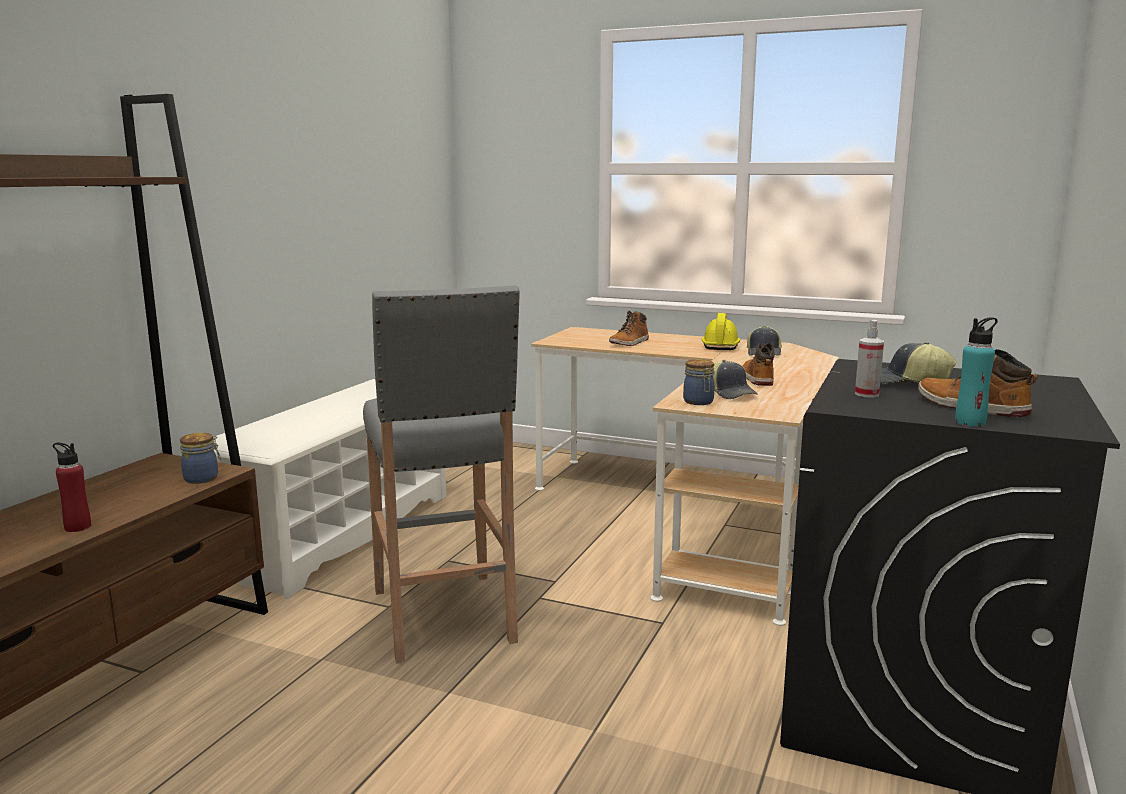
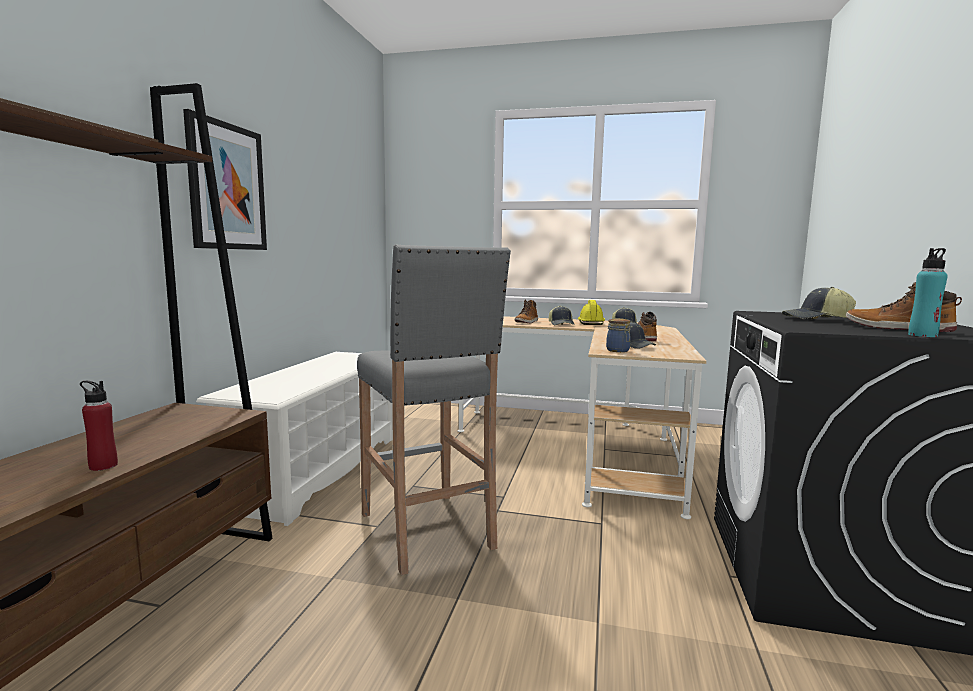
camera: 10 degrees left, 5 degrees down
jar [180,433,221,484] -> none
spray bottle [855,320,884,397] -> none
none -> picture [183,109,267,250]
none -> cap [549,306,574,325]

